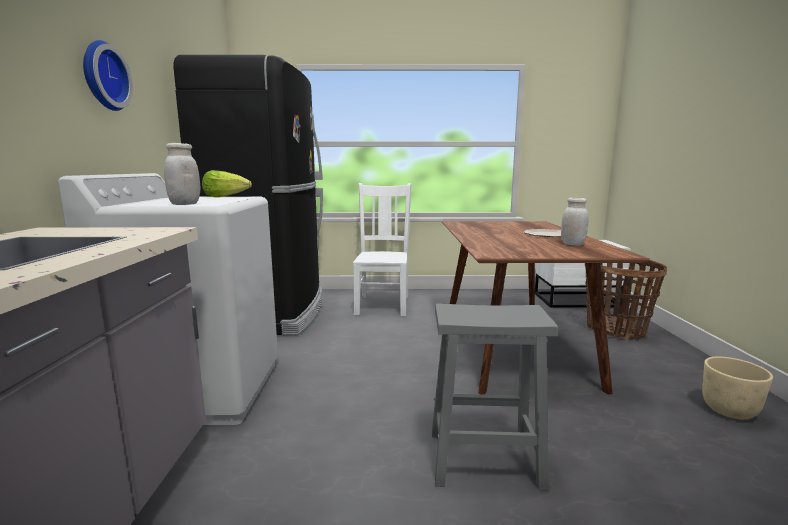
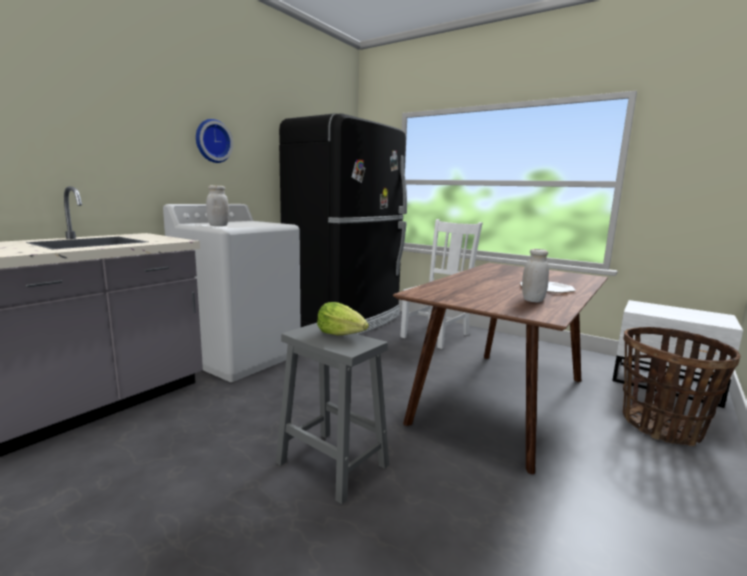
camera: 35 degrees right, 0 degrees up
lettuce [202,170,252,197] -> lettuce moved to [317,302,369,335]
beige planter [702,357,773,419] -> none

